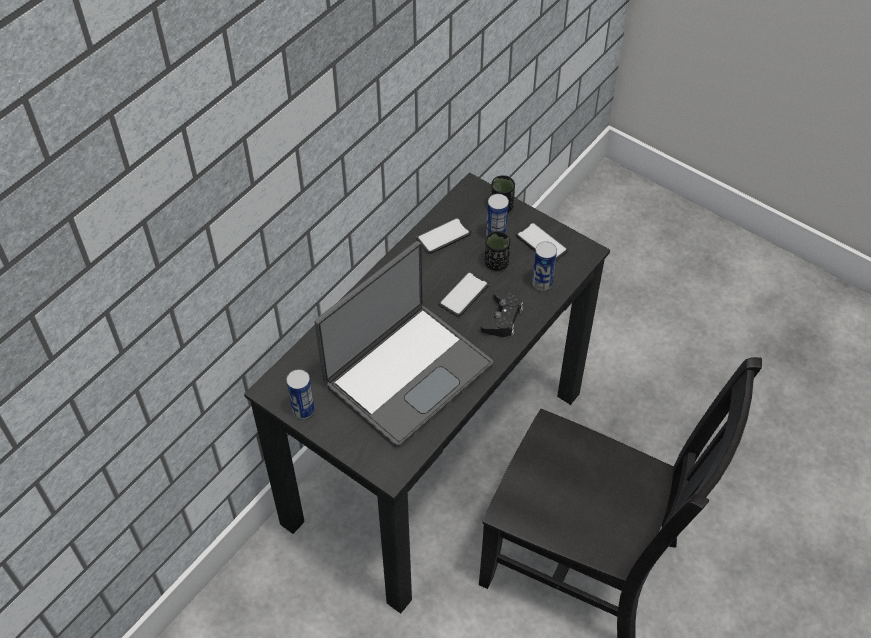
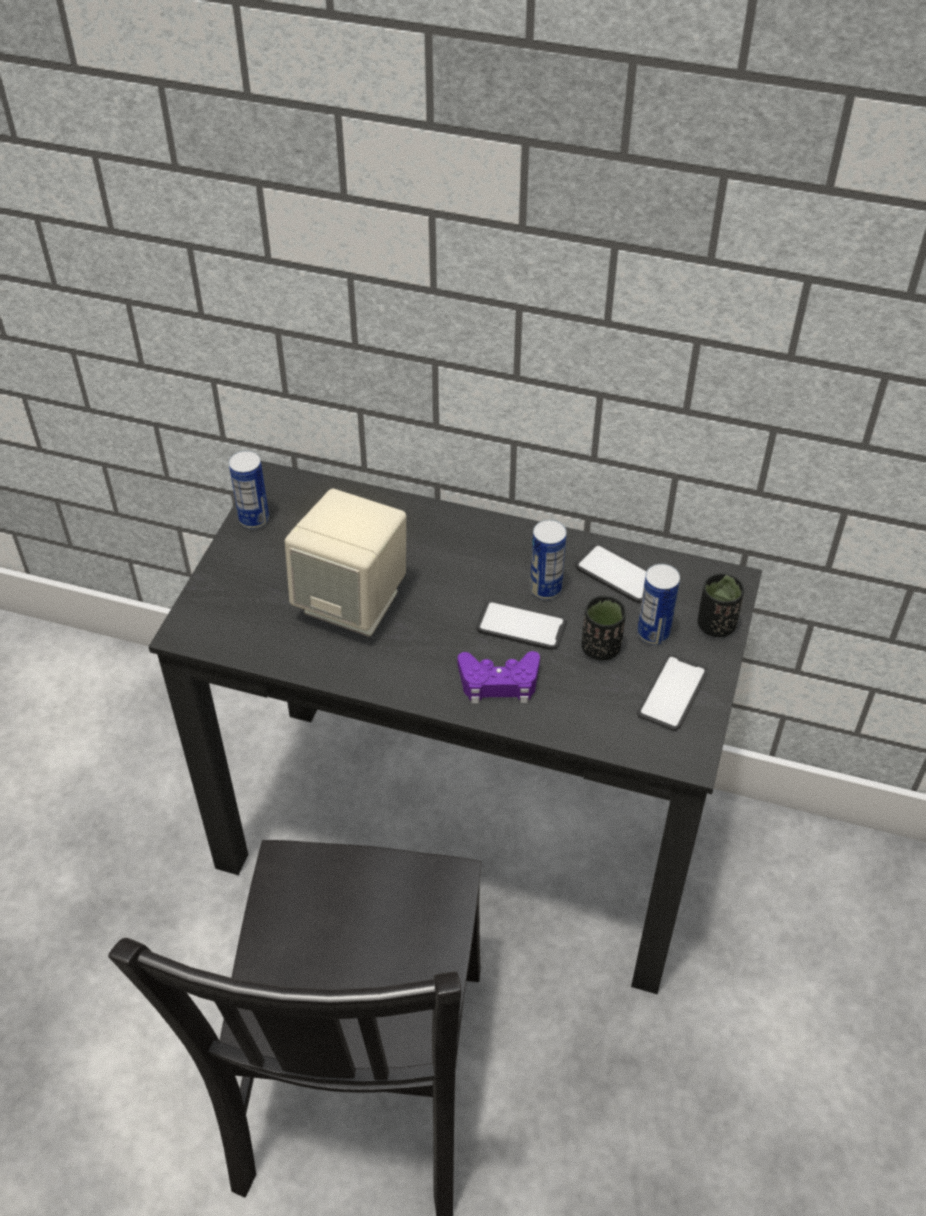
camera: 70 degrees right, 5 degrees down
laptop [315,241,493,448] -> beige speaker [285,489,406,637]
black game controller [481,289,523,337] -> purple game controller [458,651,540,704]
can [532,241,557,291] -> can moved to [530,520,567,600]

